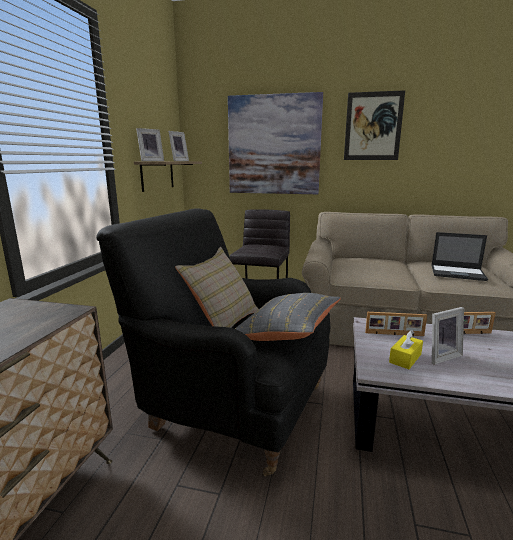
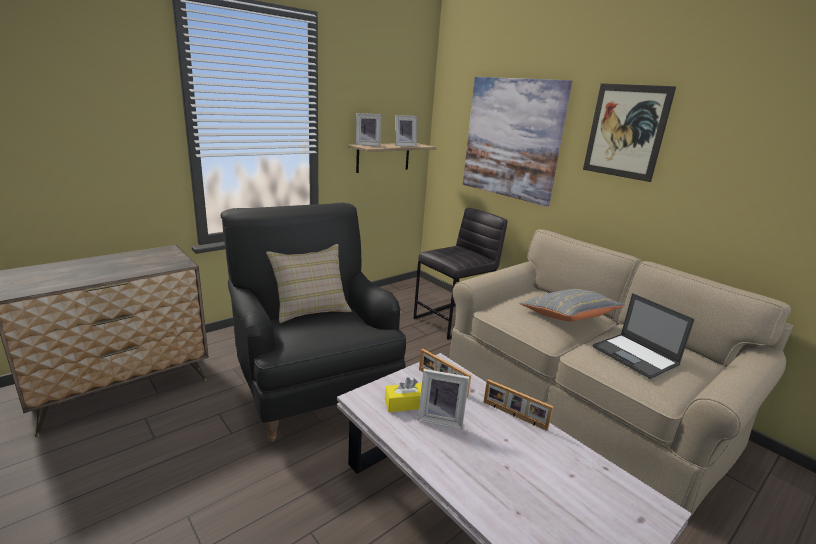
camera: 35 degrees right, 5 degrees up
grey pillow [235,293,341,341] -> grey pillow moved to [519,289,625,321]

